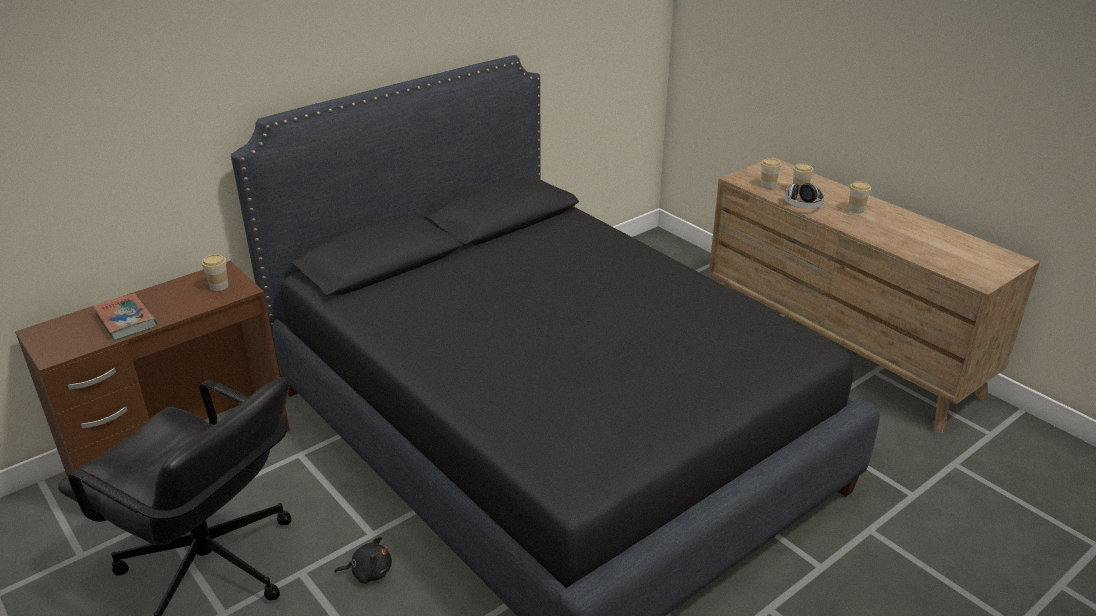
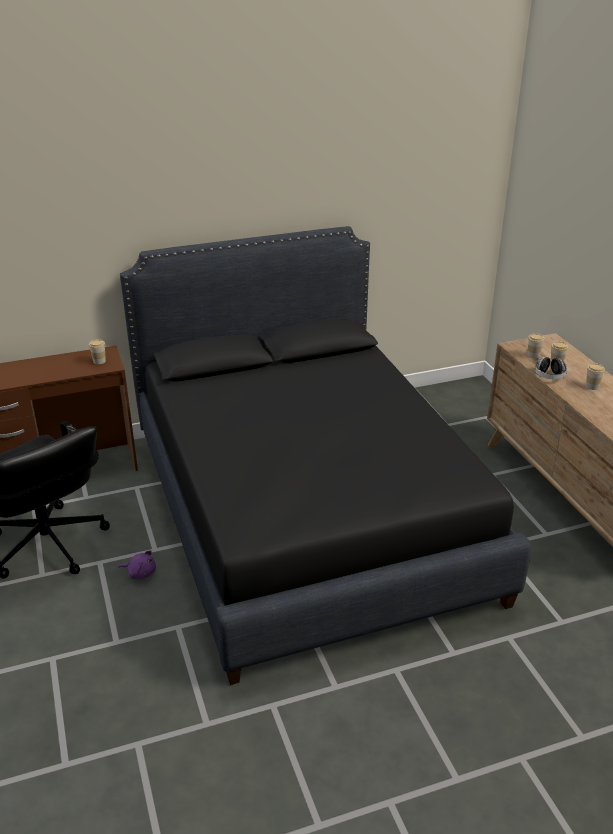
camera: 20 degrees right, 0 degrees up
book [92,293,158,340] -> none
black plush toy [334,537,392,584] -> purple plush toy [119,550,156,579]

